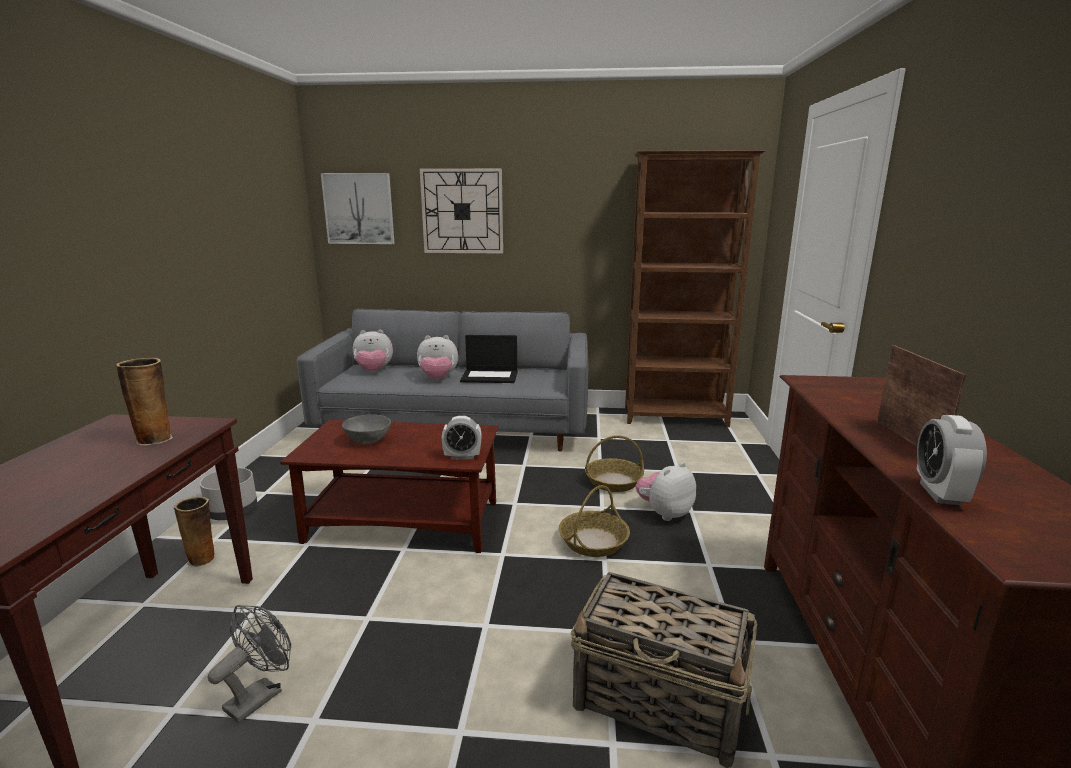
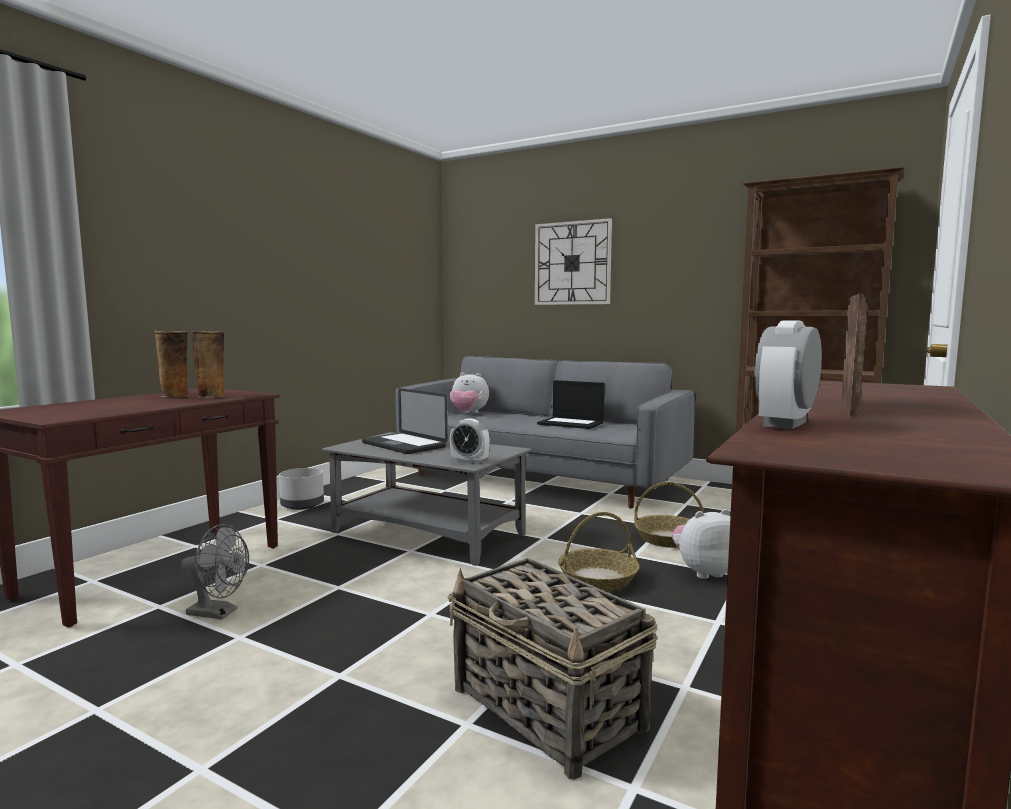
camera: 25 degrees right, 10 degrees down
vase [174,497,216,567] -> vase moved to [154,331,188,398]
grey fan [208,605,291,723] -> grey fan turned 45 degrees clockwise [181,524,249,619]
brown coffee table [280,420,499,553] -> grey coffee table [322,432,532,566]
picture [321,173,395,244] -> none
grey bowl [342,414,391,444] -> laptop [362,388,447,454]
plush toy [417,335,458,379] -> none

